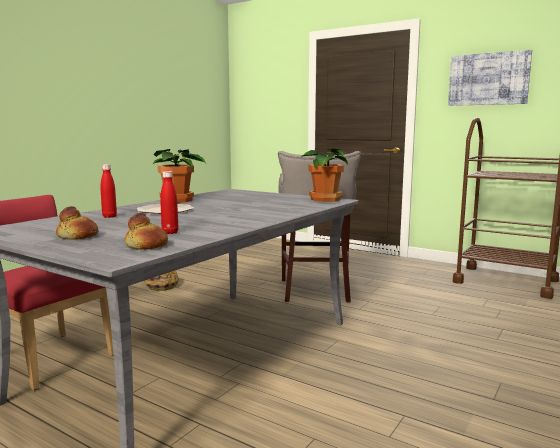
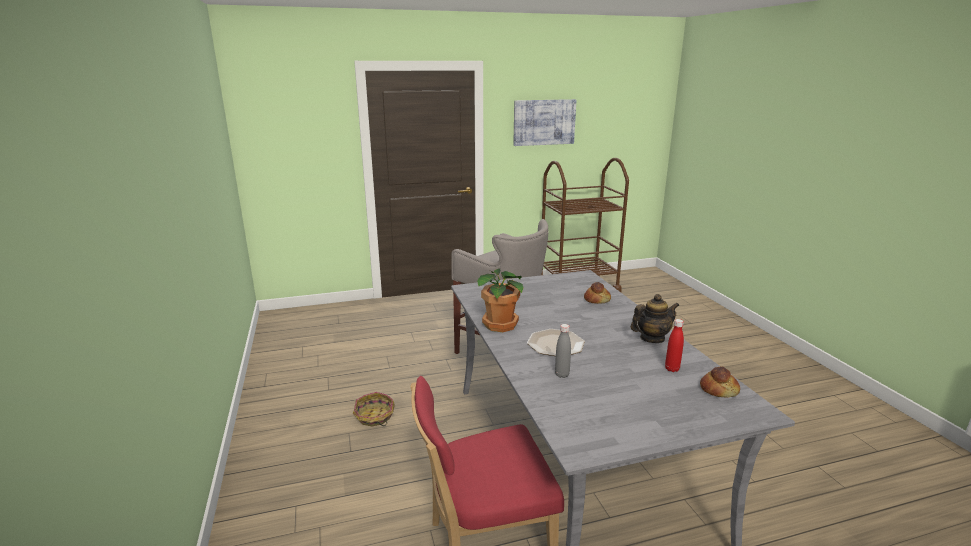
camera: 50 degrees left, 10 degrees up
bread [56,206,98,240] -> bread moved to [584,282,611,304]
red bottle [100,164,117,218] -> grey bottle [555,324,571,378]
potted plant [301,149,348,202] -> none
none -> teapot [630,294,680,343]

